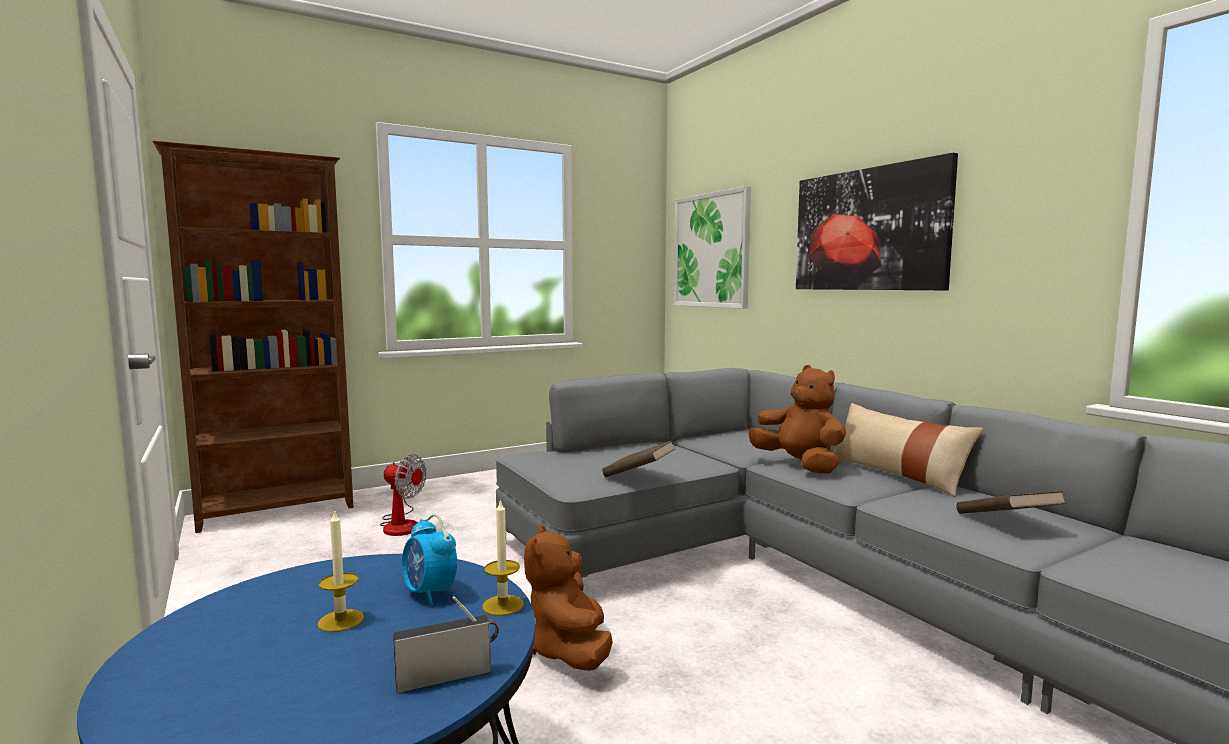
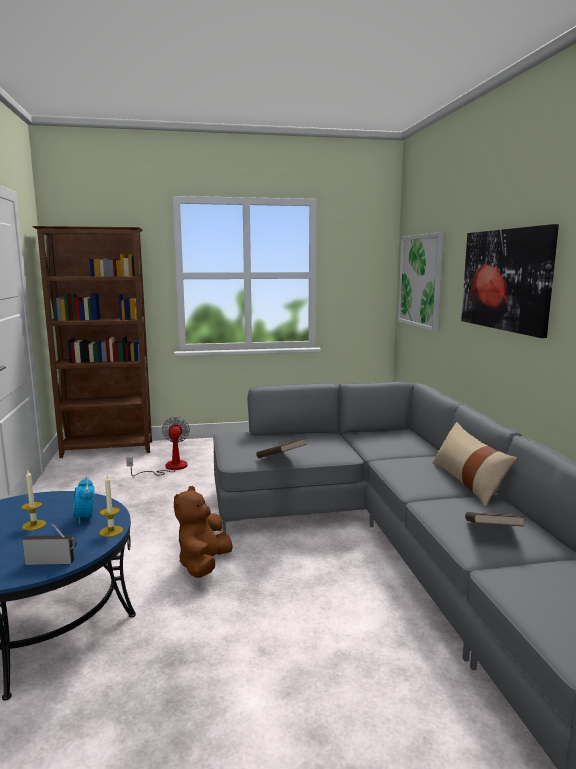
camera: 20 degrees right, 5 degrees up
fan [380,454,427,536] -> fan turned 135 degrees counterclockwise [126,417,190,476]
brown plush toy [749,365,846,474] -> none

